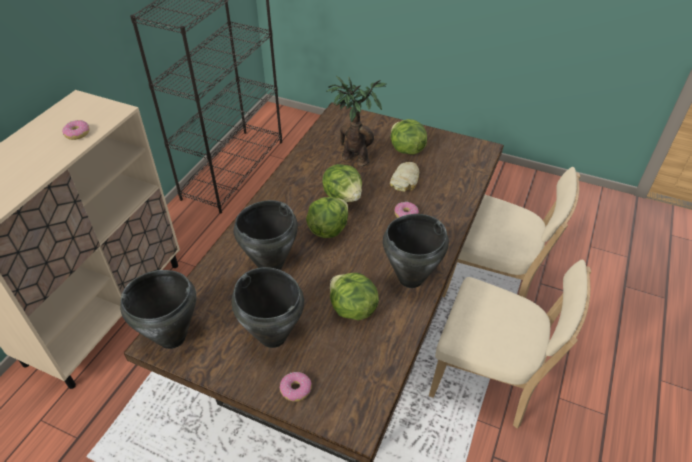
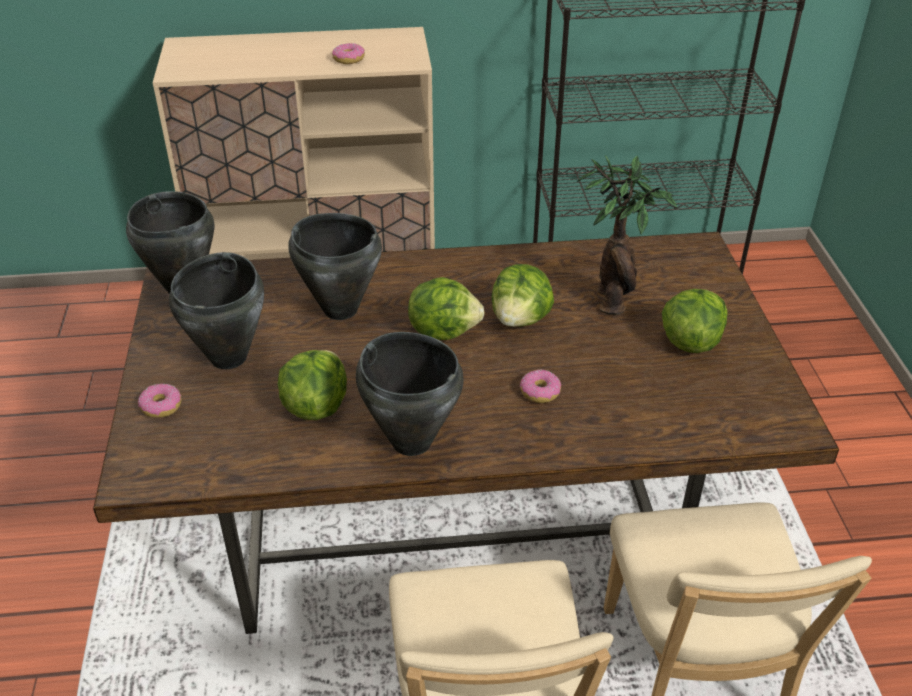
camera: 60 degrees right, 5 degrees down
bread [390,162,419,192] -> none

